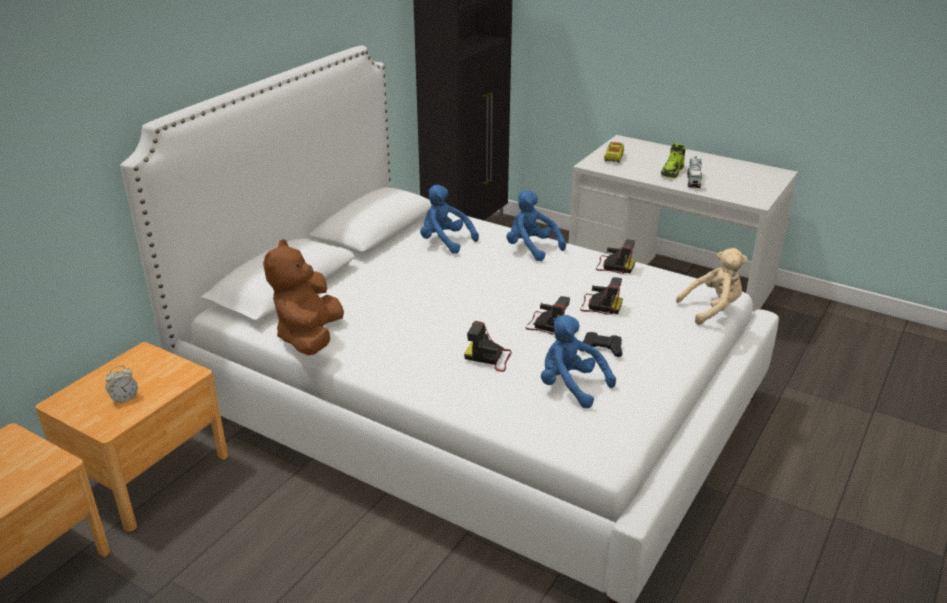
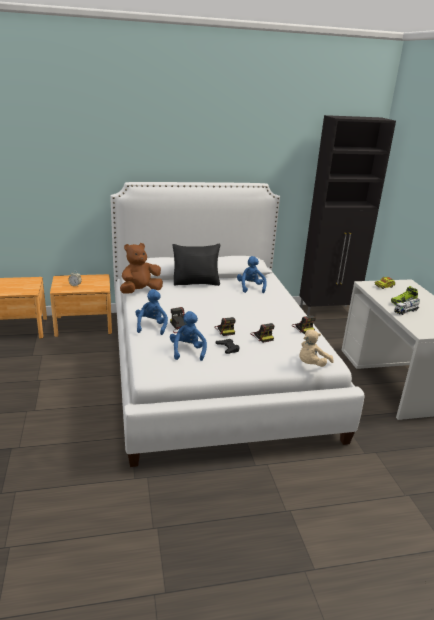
camera: 45 degrees right, 5 degrees down
blue plush toy [507,190,566,261] -> blue plush toy moved to [135,289,168,335]
beige plush toy [676,248,748,325] -> beige plush toy turned 105 degrees clockwise [299,329,333,367]
none -> black pillow [173,244,220,286]

